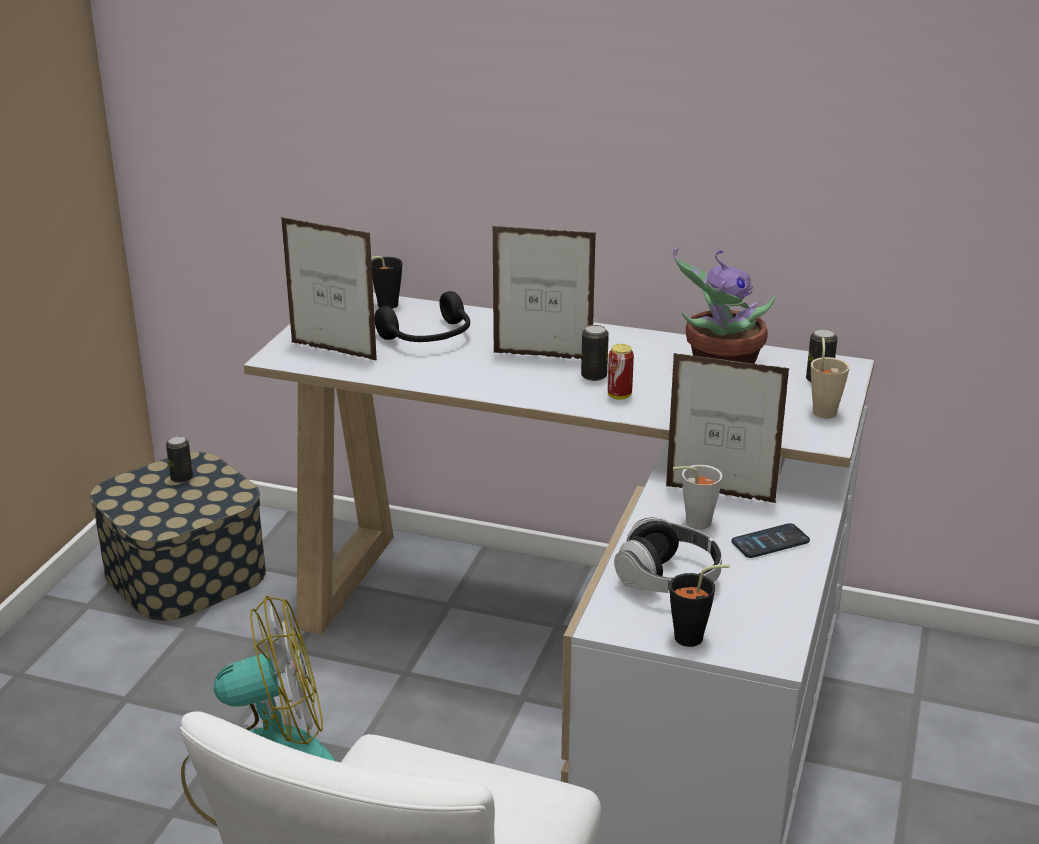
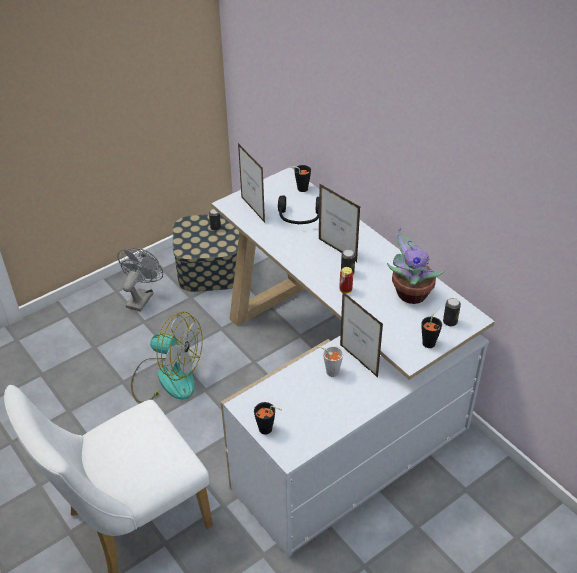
camera: 35 degrees right, 15 degrees up
headphones [614,517,722,593] -> none
phone [732,523,810,558] -> none
beige cup [811,338,849,418] -> black cup [421,307,442,348]
none -> grey fan [117,248,163,312]

